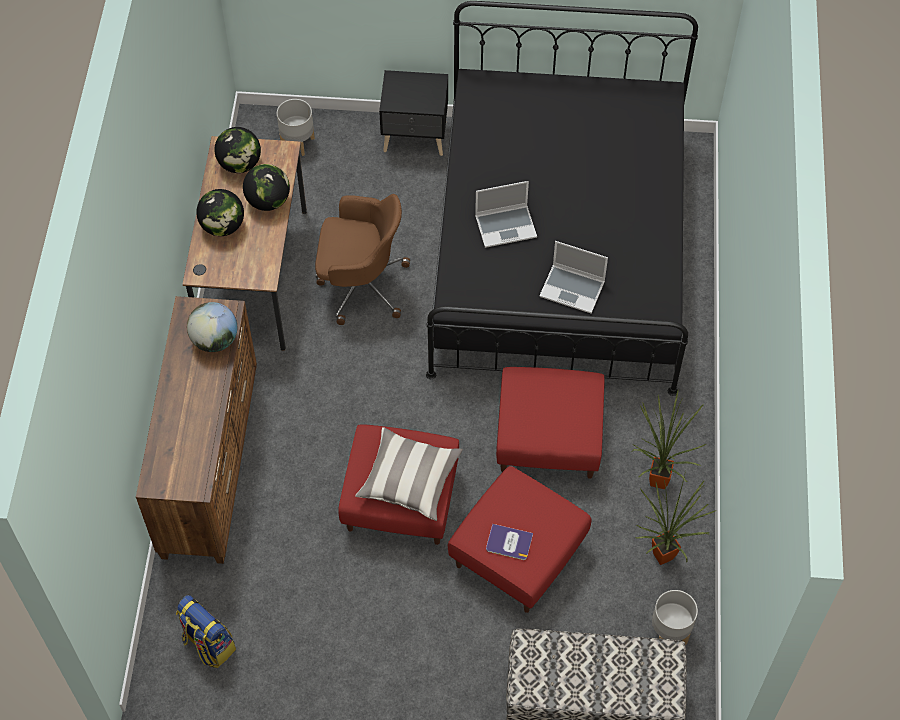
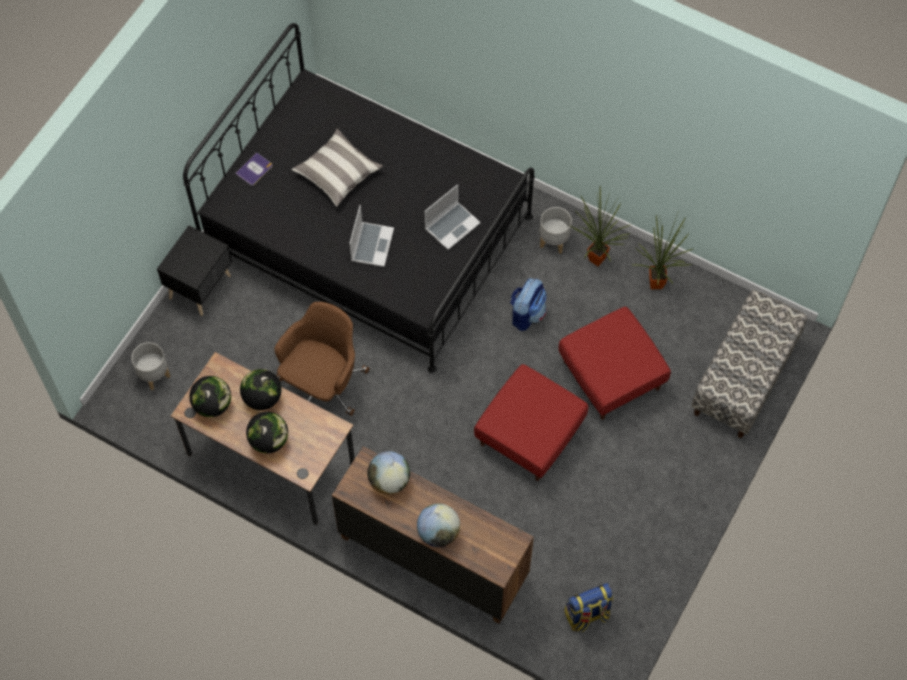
camera: 65 degrees left, 5 degrees up
pillow [355,427,463,521] -> pillow moved to [292,129,383,207]
book [486,524,533,560] -> book moved to [235,153,273,185]
red ottoman [496,367,605,479] -> backpack [510,278,547,331]
grey planter [652,590,698,645] -> grey planter moved to [540,207,572,254]
none -> globe [417,503,460,547]

